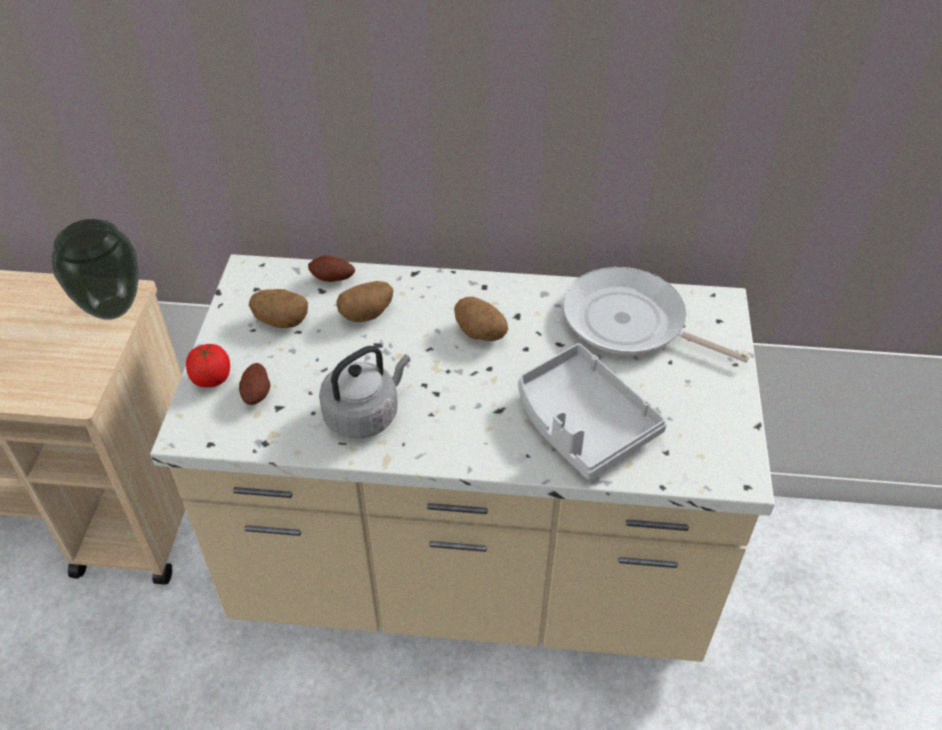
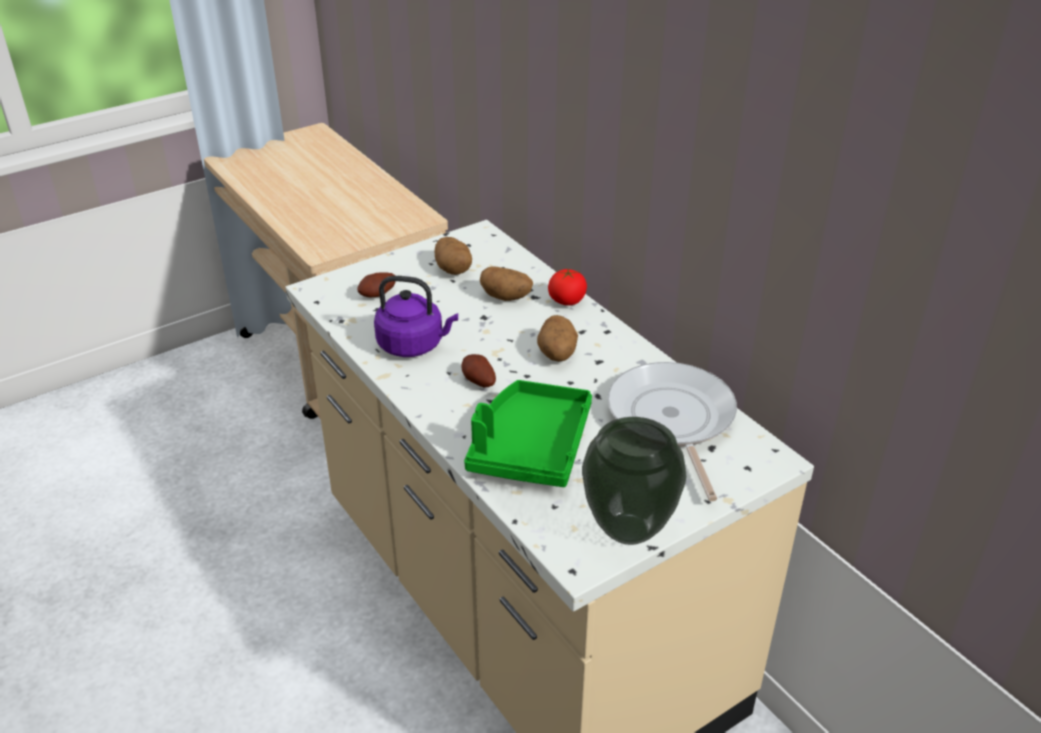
camera: 50 degrees right, 10 degrees down
vase [51,219,139,320] -> vase moved to [582,417,687,545]
tomato [186,344,230,387] -> tomato moved to [548,269,587,306]
potato [308,255,355,282] -> potato moved to [461,354,496,387]
grey kettle [319,346,410,438] -> purple kettle [374,276,458,357]
grey tray [518,343,667,480] -> green tray [464,380,592,487]

